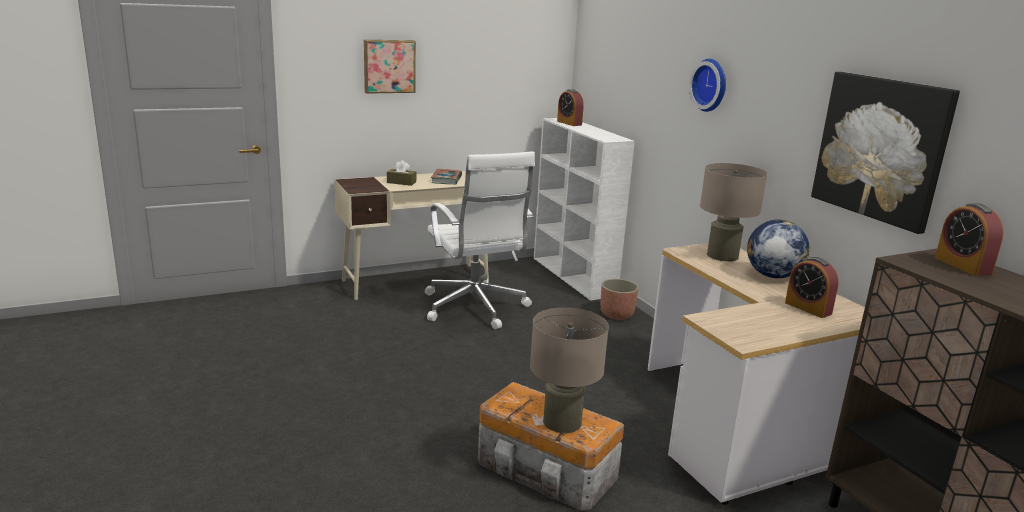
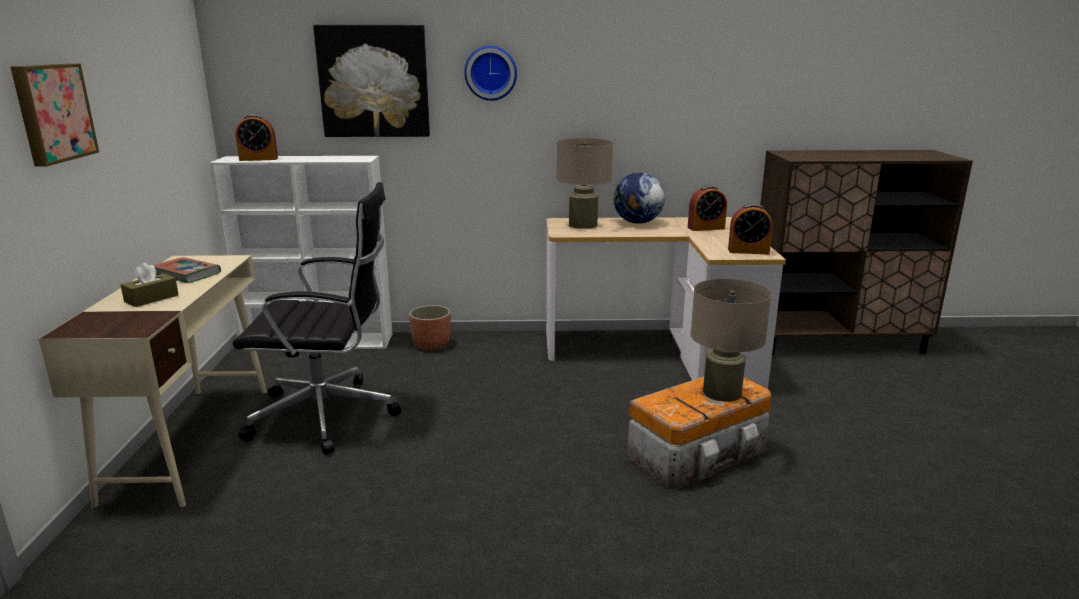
camera: 65 degrees left, 0 degrees up
white office chair [425,151,535,329] -> black office chair [233,182,401,455]
picture [811,72,960,234] -> picture moved to [313,25,430,137]
alarm clock [935,203,1004,276] -> alarm clock moved to [728,203,773,254]

